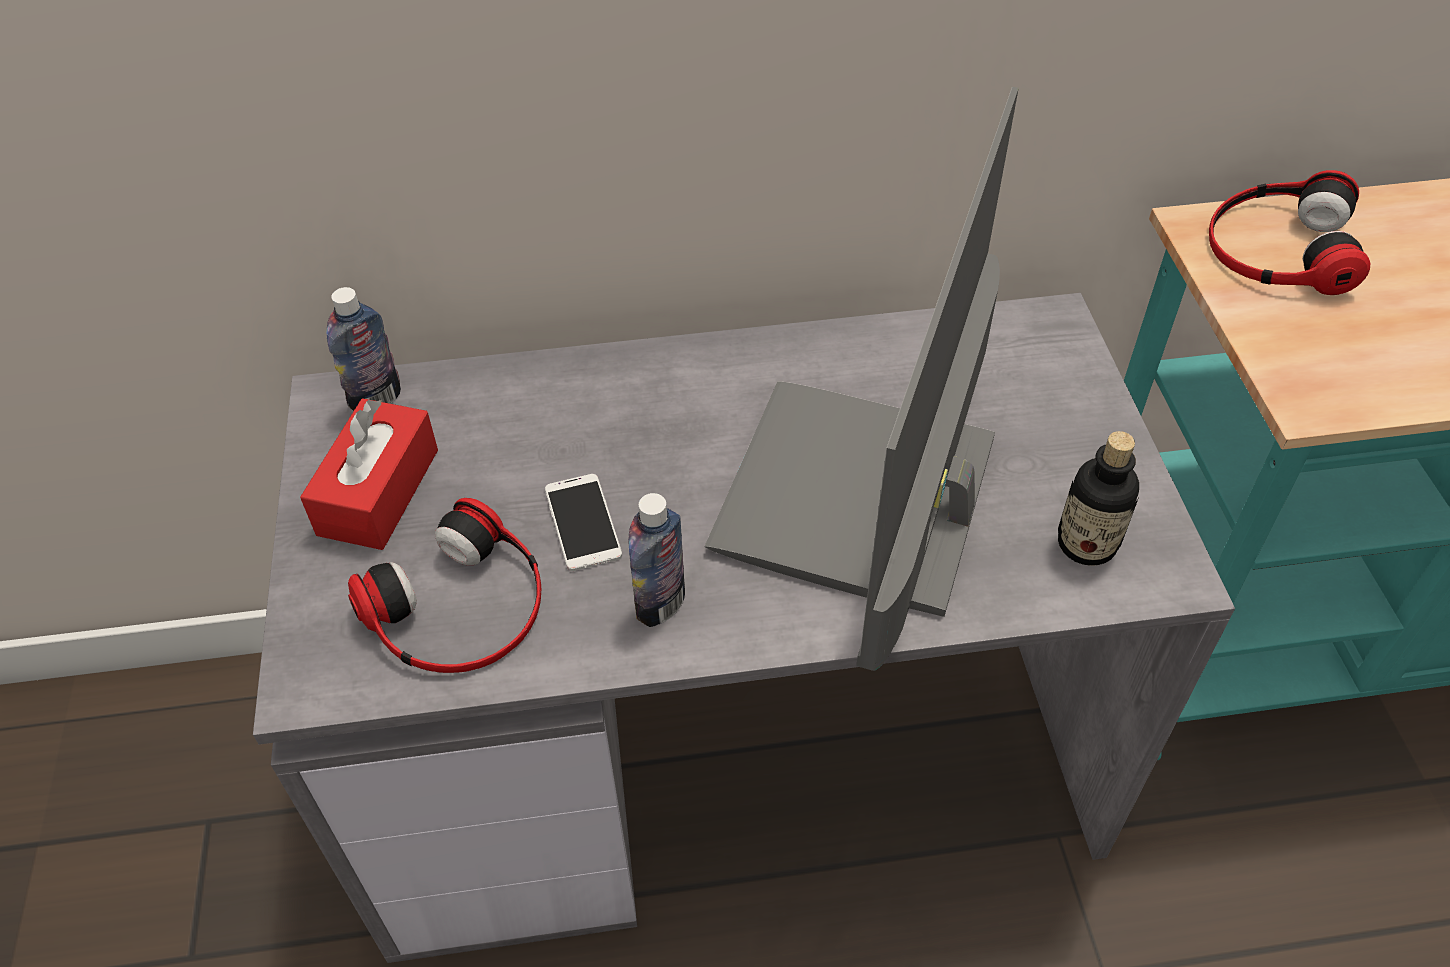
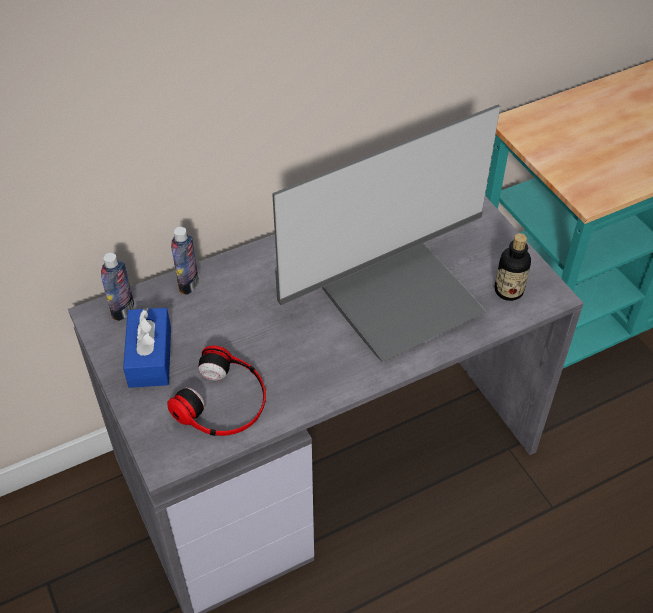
camera: 20 degrees left, 0 degrees up
red tissue box [300,398,438,550] -> blue tissue box [123,307,171,388]
phone [545,474,622,571] -> none
bottle [628,493,685,627] -> bottle moved to [171,227,199,295]
monitor [704,87,1019,671] -> monitor turned 120 degrees counterclockwise [272,104,500,362]
headphones [1209,170,1370,295] -> none

